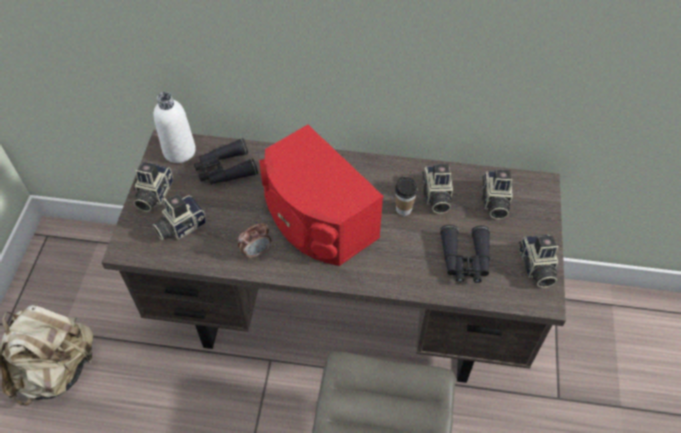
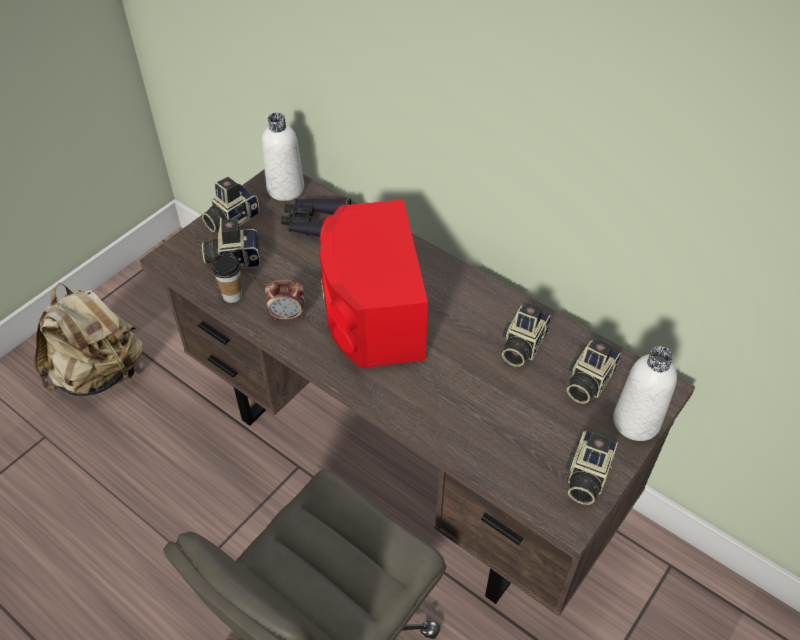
camera: 30 degrees right, 5 degrees down
cup [395,177,418,216] -> cup moved to [212,253,242,303]
black binoculars [440,225,490,283] -> none
none -> white bottle [613,346,677,441]

